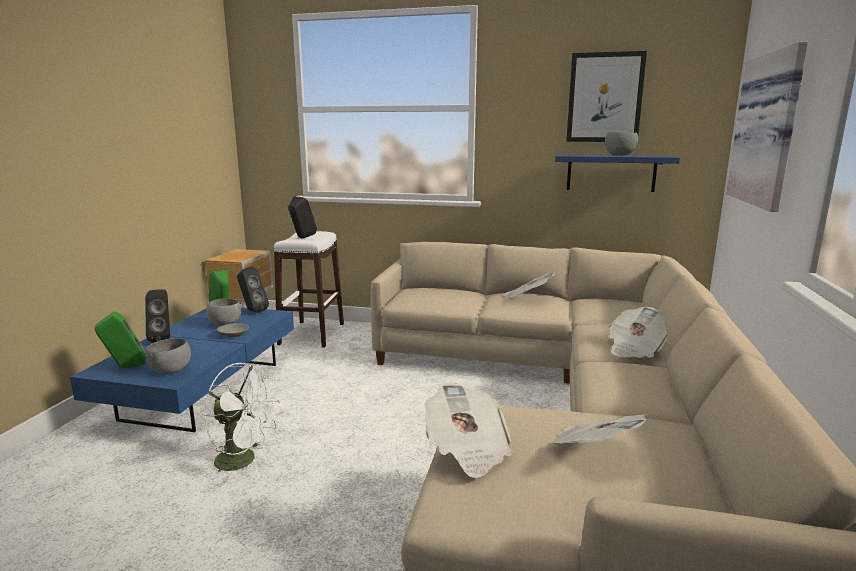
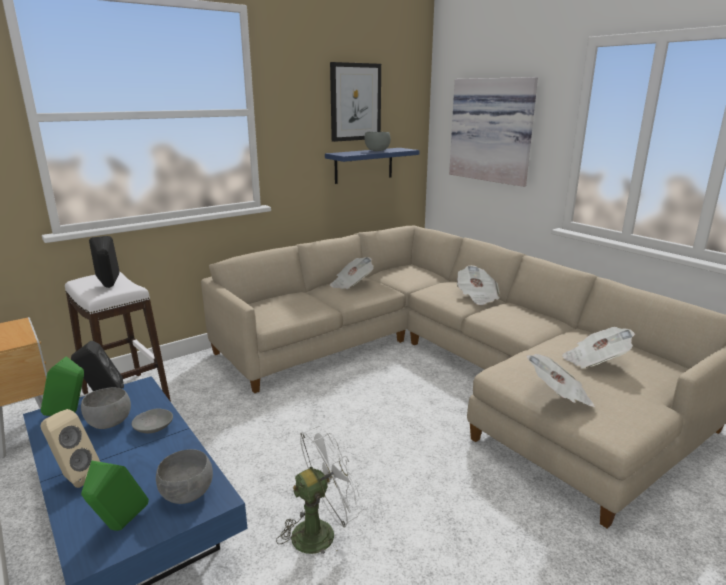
camera: 50 degrees left, 5 degrees up
black speaker [145,289,170,343] -> beige speaker [40,409,100,488]

